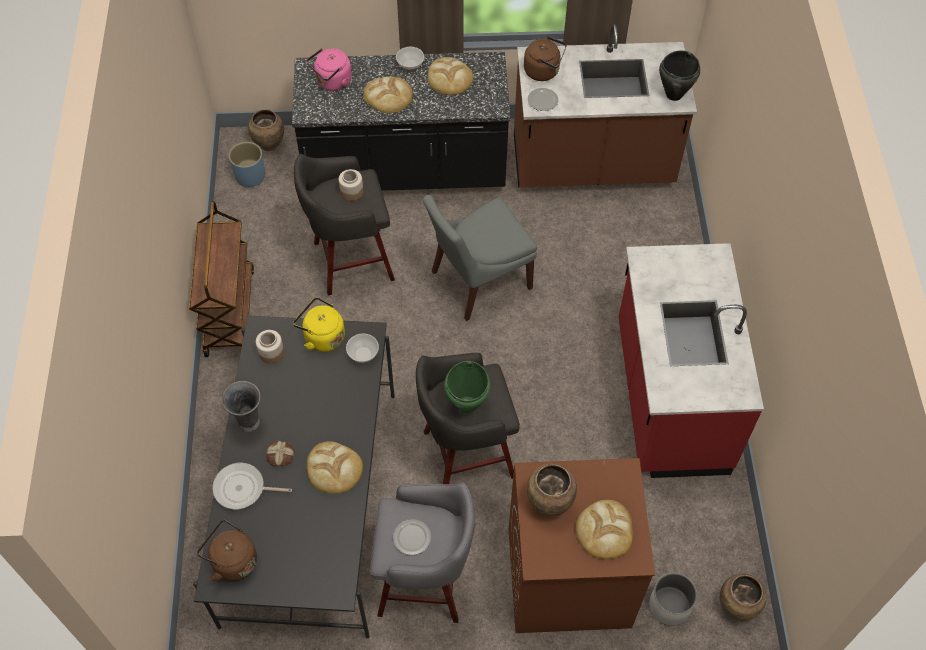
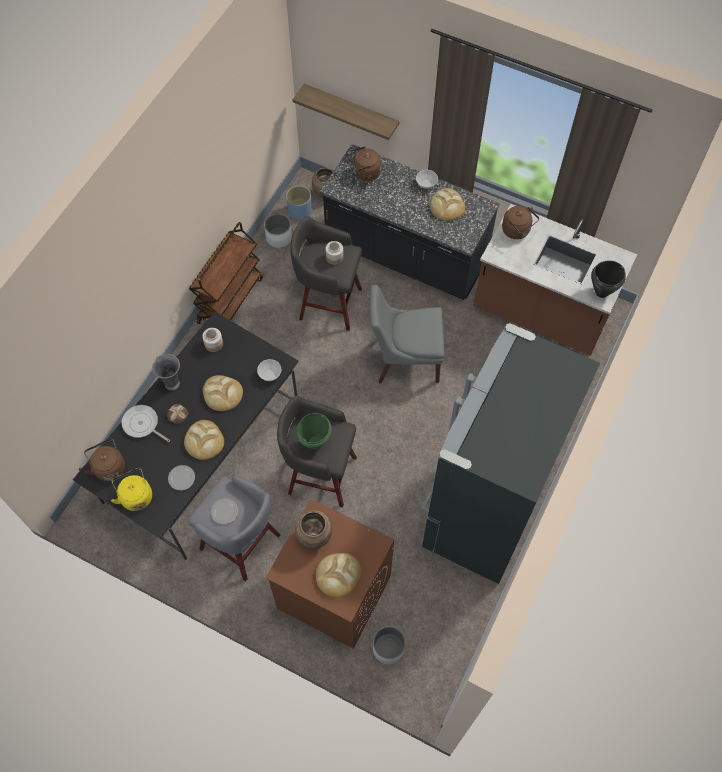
camera: 30 degrees right, 5 degrees up
yellow kettle [293,297,345,352] -> yellow kettle moved to [111,468,152,511]
pink kettle [306,48,352,91] -> brown kettle [350,146,381,181]
bread [363,76,413,113] -> bread moved to [203,375,243,411]
plate [528,88,558,111] -> plate moved to [168,465,195,490]
red counter [618,243,764,478] -> black fridge [420,323,600,584]
brown vase [720,573,766,621] -> none
none -> white planter [264,214,292,248]
none -> shelf [293,84,400,140]

